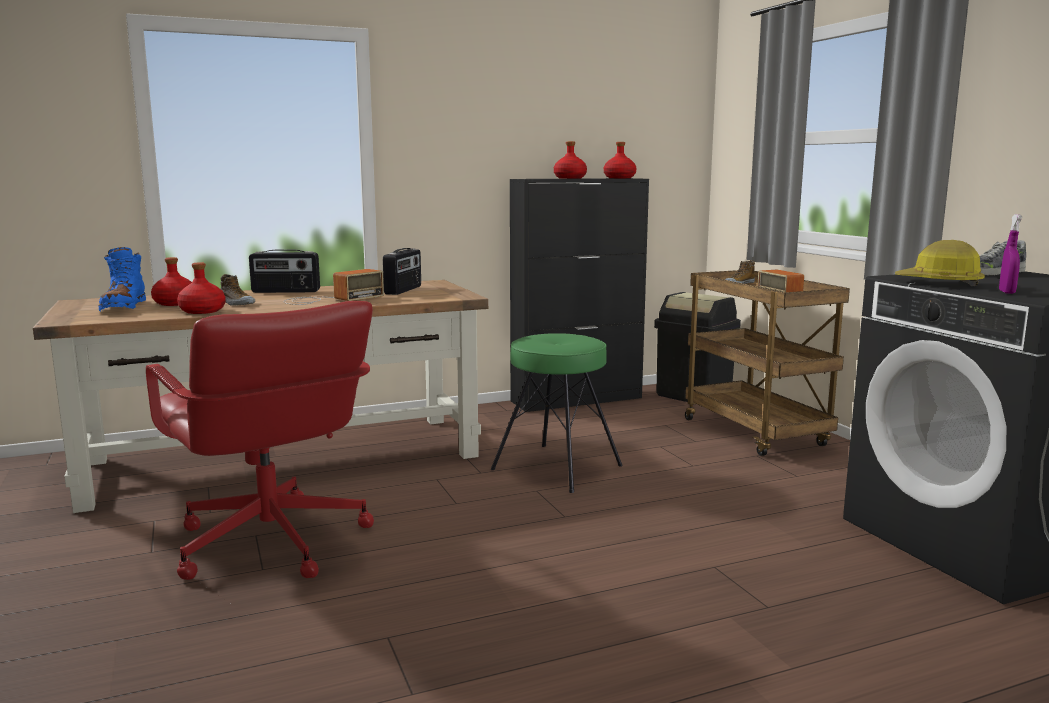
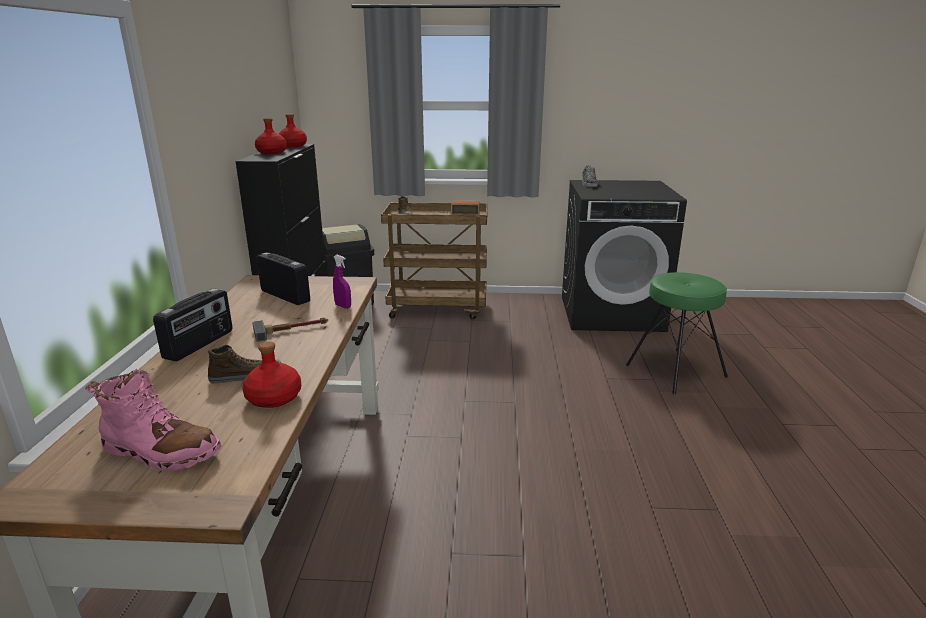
camera: 65 degrees left, 10 degrees up
blue boot [99,247,146,311] -> pink boot [85,369,221,471]
red office chair [146,301,374,580] -> none
red bottle [151,257,192,306] -> none
radio [284,269,384,305] -> hammer [252,317,328,342]
green stool [491,333,623,493] -> green stool moved to [626,272,728,395]
hard hat [895,240,985,286] -> none
purple spray bottle [999,214,1022,294] -> purple spray bottle moved to [333,255,351,309]

